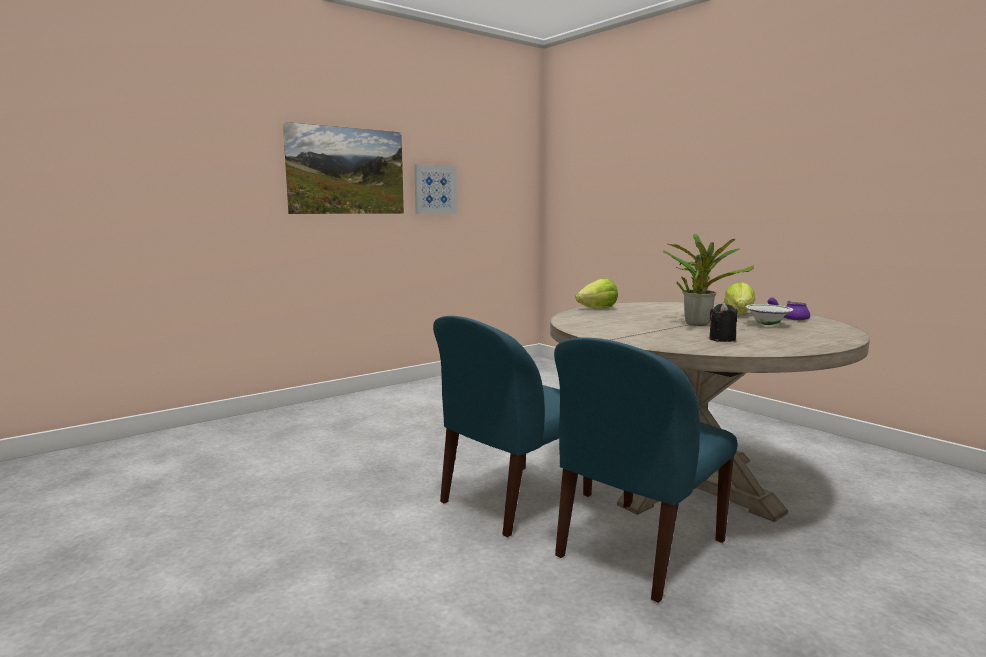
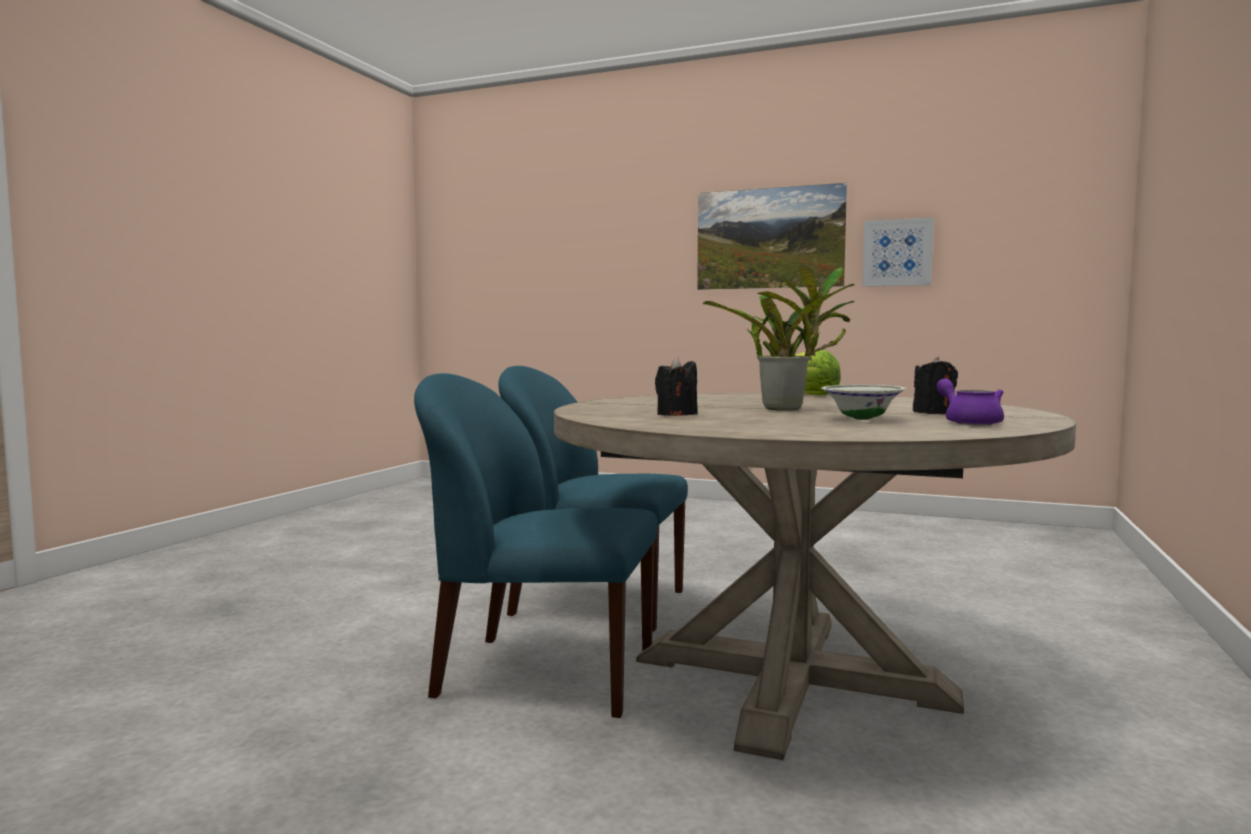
camera: 60 degrees right, 5 degrees down
lettuce [724,282,755,314] -> black candle [913,357,958,414]

